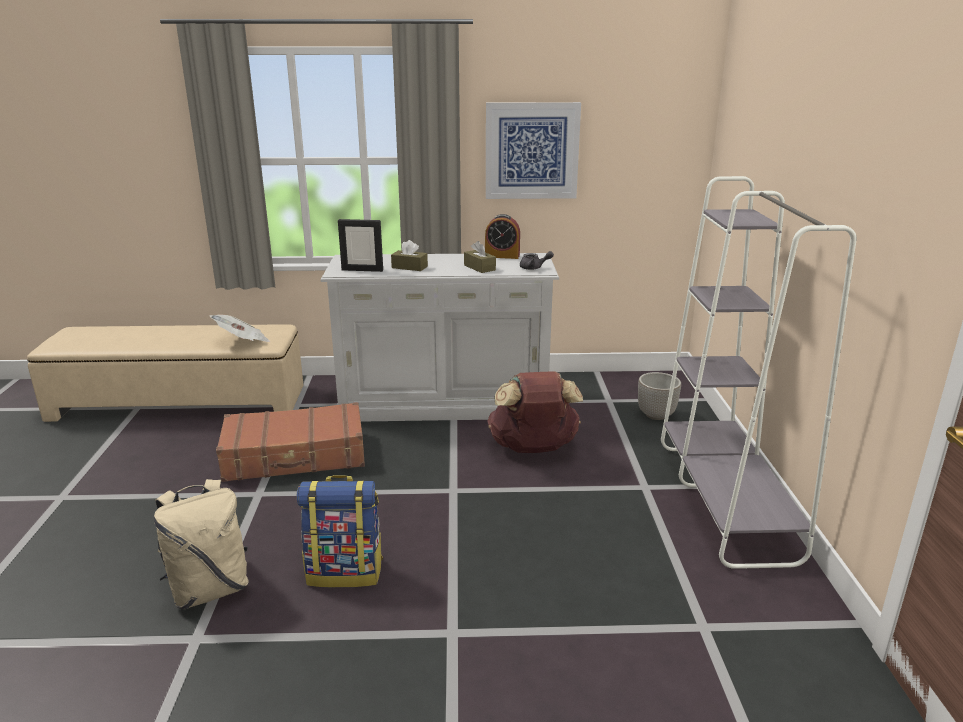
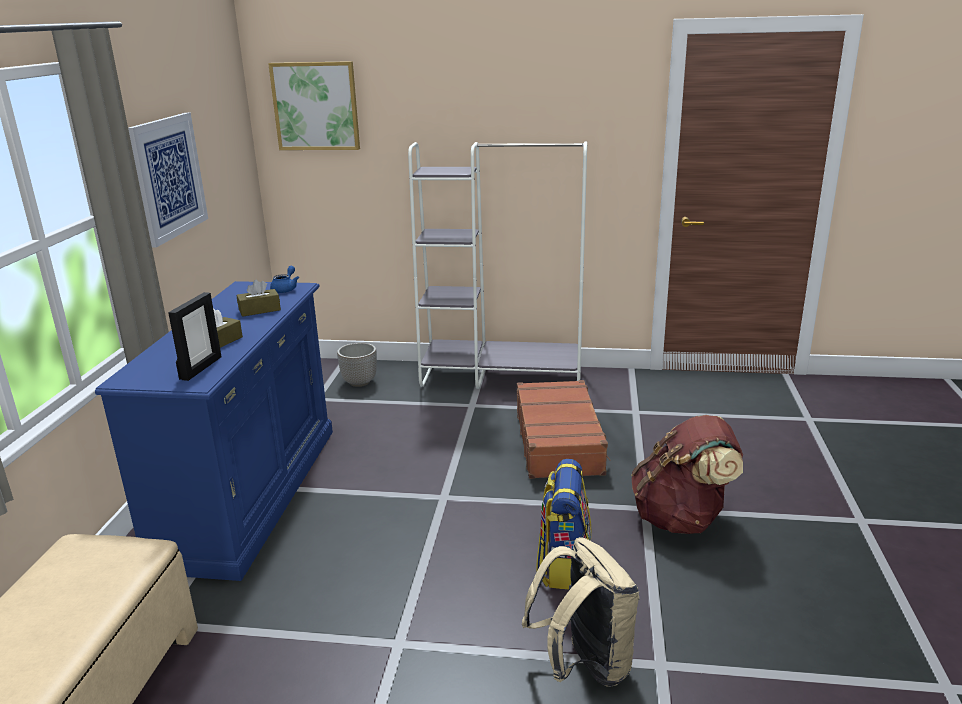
camera: 80 degrees left, 0 degrees up
newspaper [209,315,271,342] -> none
brown suitcase [216,402,365,482] -> brown suitcase moved to [517,380,610,479]
white dresser [321,253,559,422] -> blue dresser [95,281,333,581]
alarm clock [485,214,520,259] -> none
brown backpack [487,371,583,453] -> brown backpack moved to [631,415,743,534]
grey teapot [520,251,554,270] -> blue teapot [270,266,299,293]
none -> picture [268,61,360,150]

